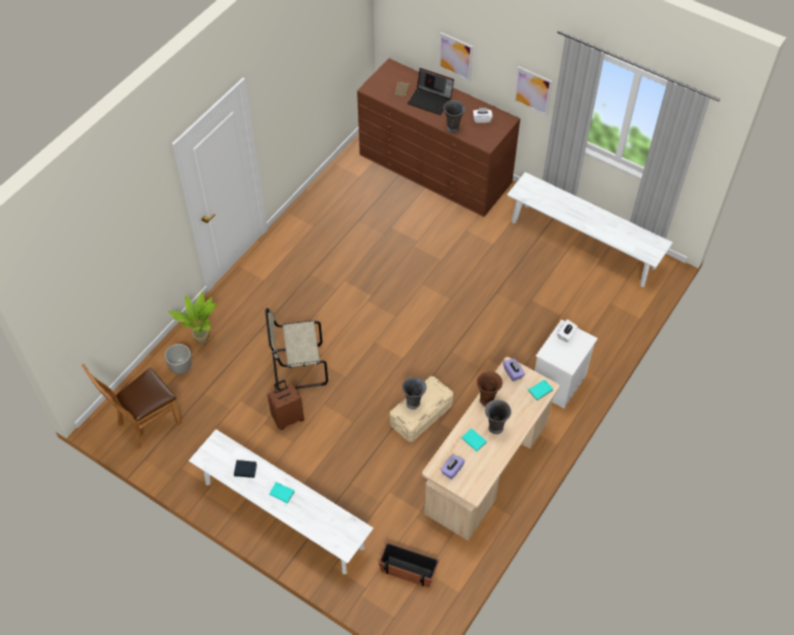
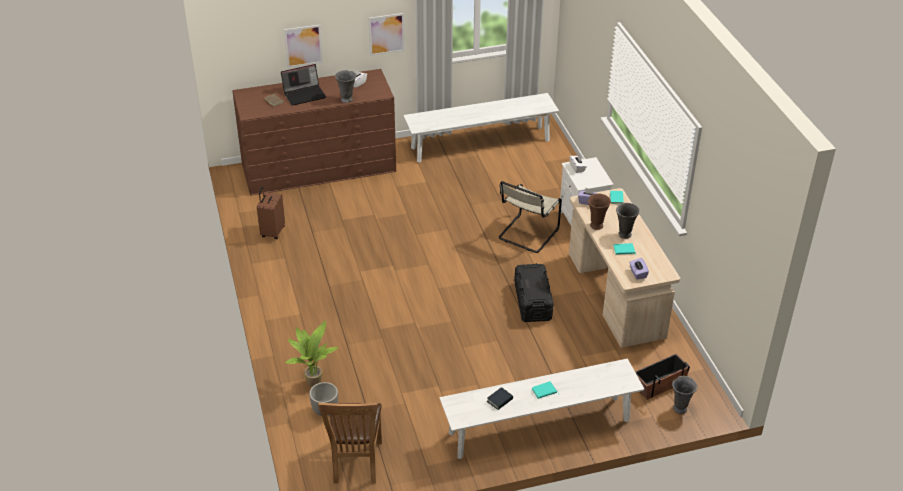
camera: 50 degrees left, 15 degrees down
beige chair [265,308,328,390] -> beige chair moved to [499,181,562,253]
brown suitcase [267,380,304,430] -> brown suitcase moved to [257,187,285,239]
beige storage box [390,376,453,442] -> black storage box [514,263,554,322]
grey vase [402,377,427,409] -> grey vase moved to [672,376,697,414]

